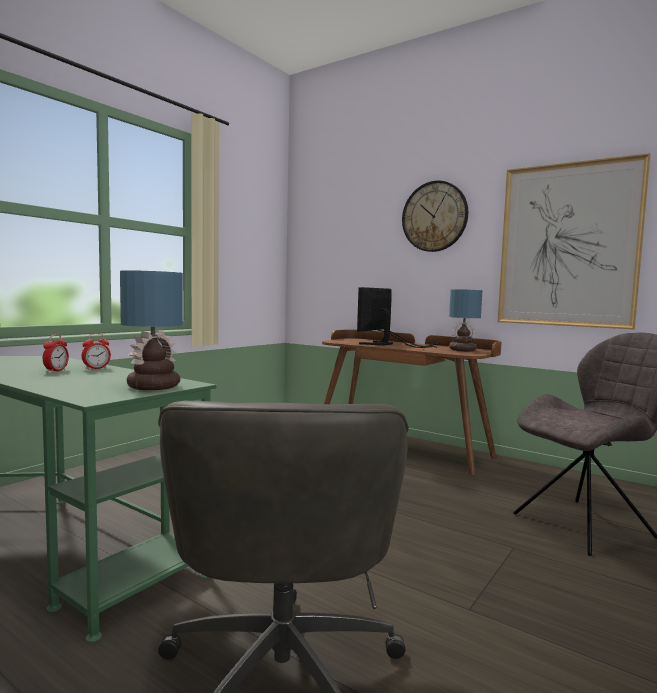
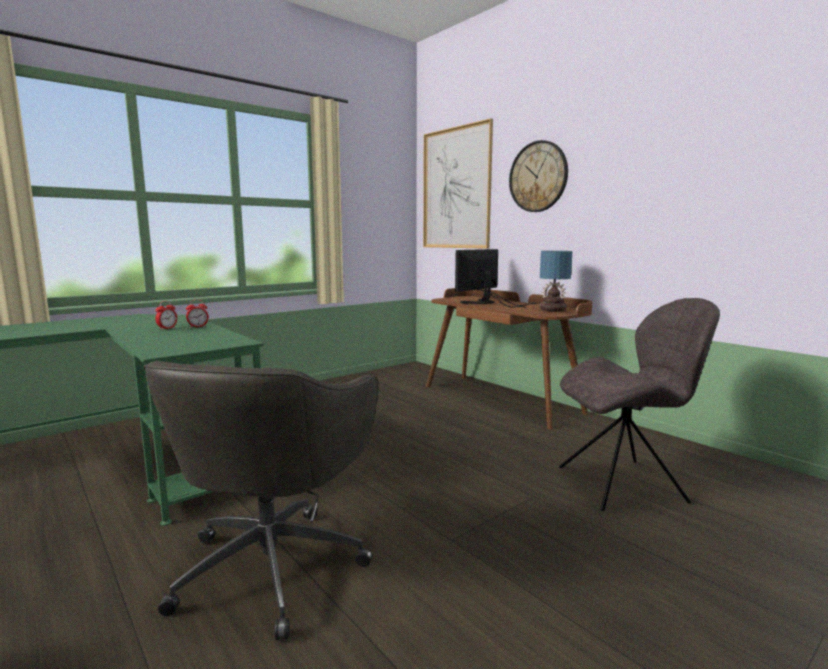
camera: 15 degrees right, 5 degrees up
table lamp [120,270,183,390] -> none
picture [498,153,651,329] -> picture moved to [423,118,493,249]

